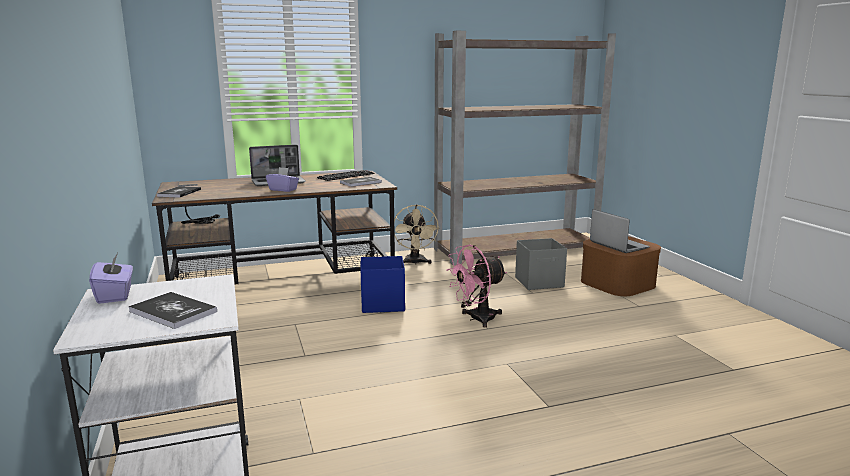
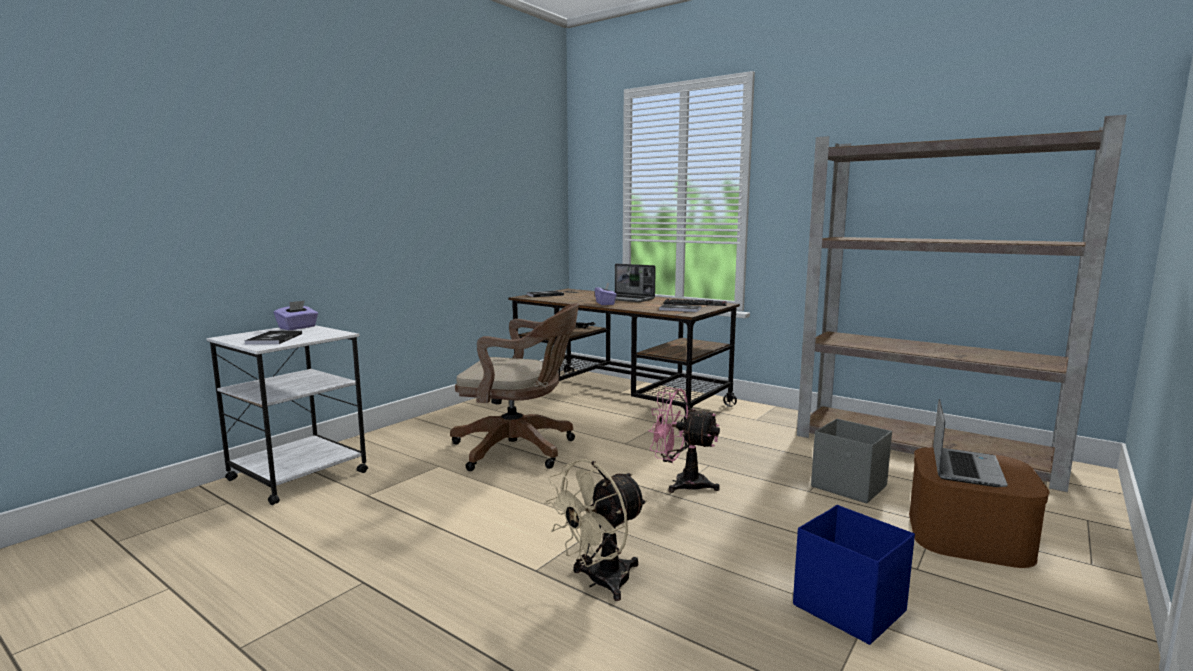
camera: 55 degrees right, 5 degrees down
blue storage box [361,256,405,313] -> blue storage box moved to [793,505,915,645]
beige fan [394,204,439,265] -> beige fan moved to [545,459,647,601]
none -> brown office chair [450,303,579,471]

